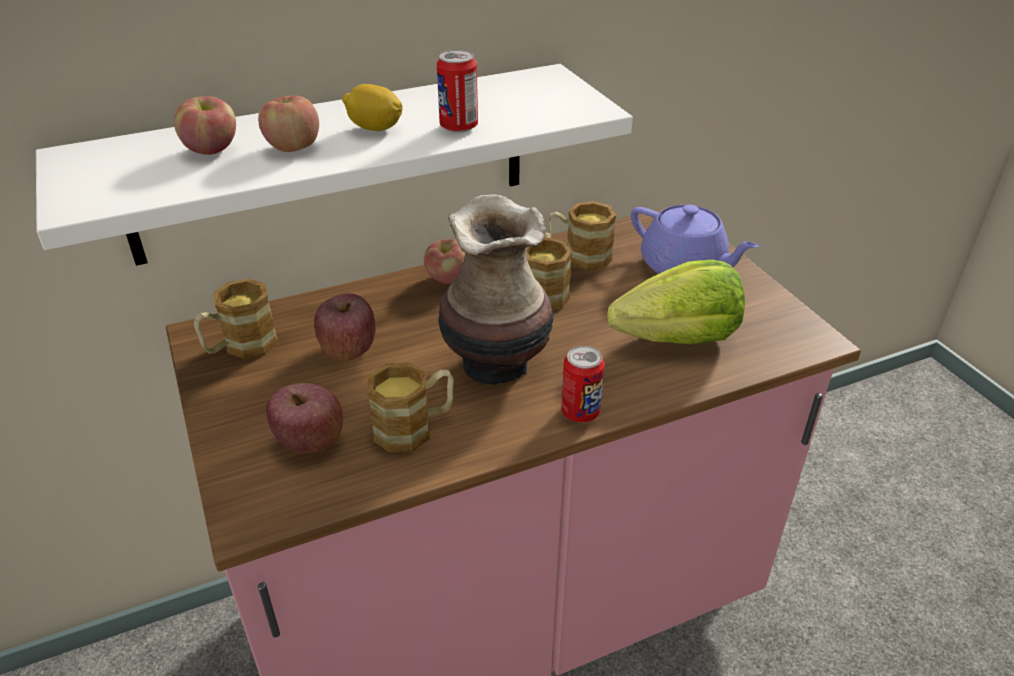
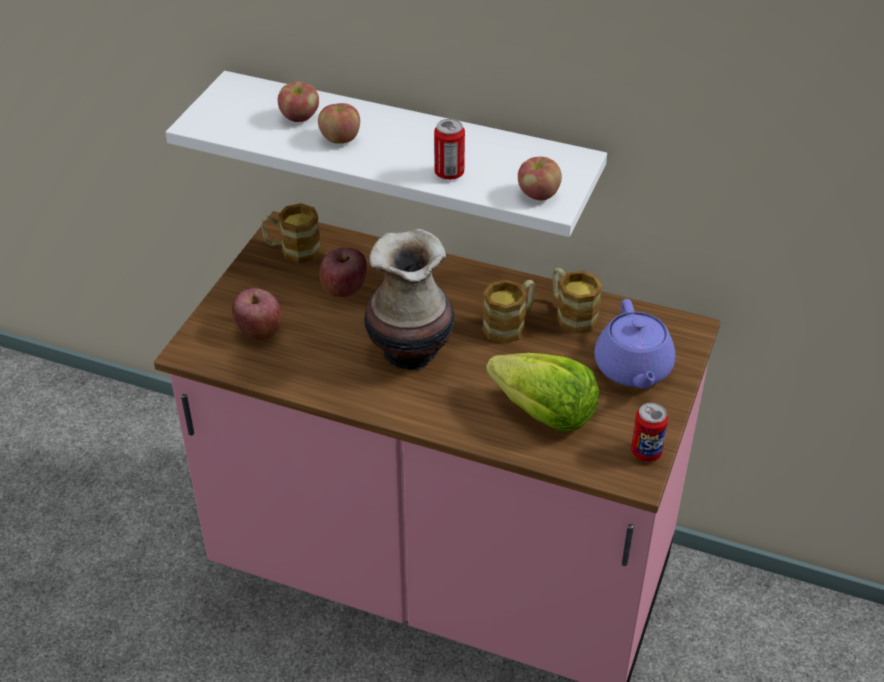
camera: 45 degrees right, 5 degrees up
lemon [342,84,403,131] -> none
mug [367,362,454,453] -> none
apple [424,239,465,284] -> apple moved to [518,157,562,200]
can [561,346,605,423] -> can moved to [631,403,668,462]

